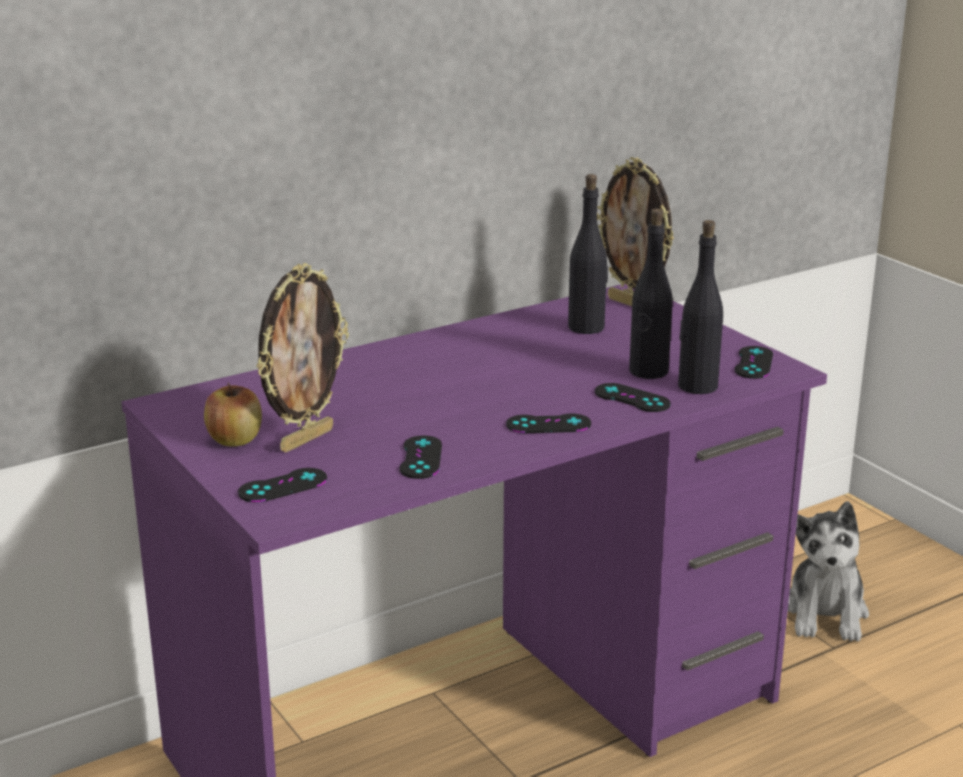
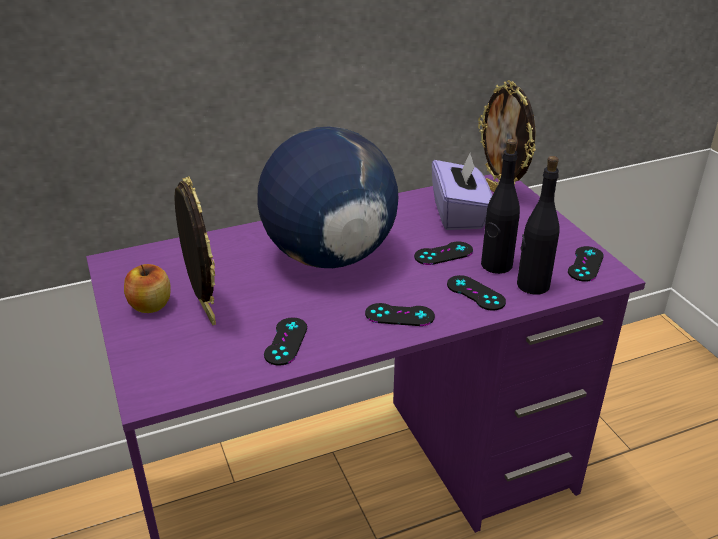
camera: 10 degrees right, 10 degrees up
black game controller [238,468,327,503] -> black game controller moved to [414,241,473,265]
picture frame [256,263,349,453] -> picture frame turned 75 degrees counterclockwise [174,176,216,325]
black bottle [568,174,608,334] -> purple tissue box [432,151,492,230]
plush toy [788,501,869,642] -> none
none -> globe [258,126,398,268]

